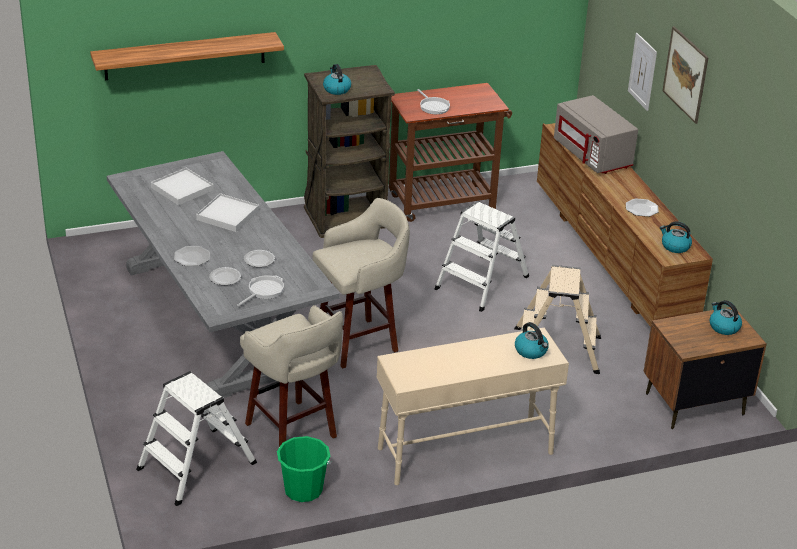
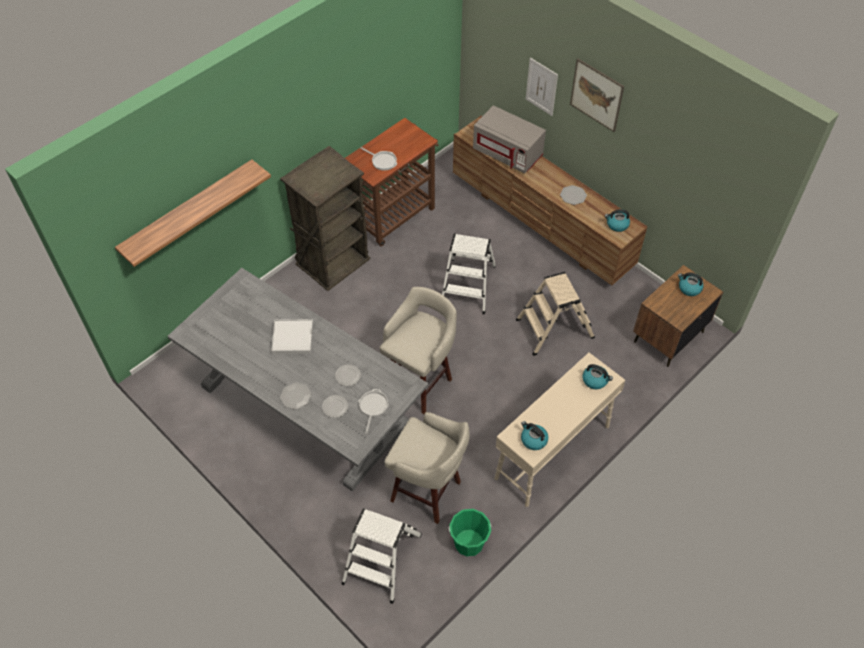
camera: 25 degrees left, 20 degrees up
white tray [151,168,214,205] -> none
kettle [323,64,351,95] -> kettle moved to [521,421,548,450]

